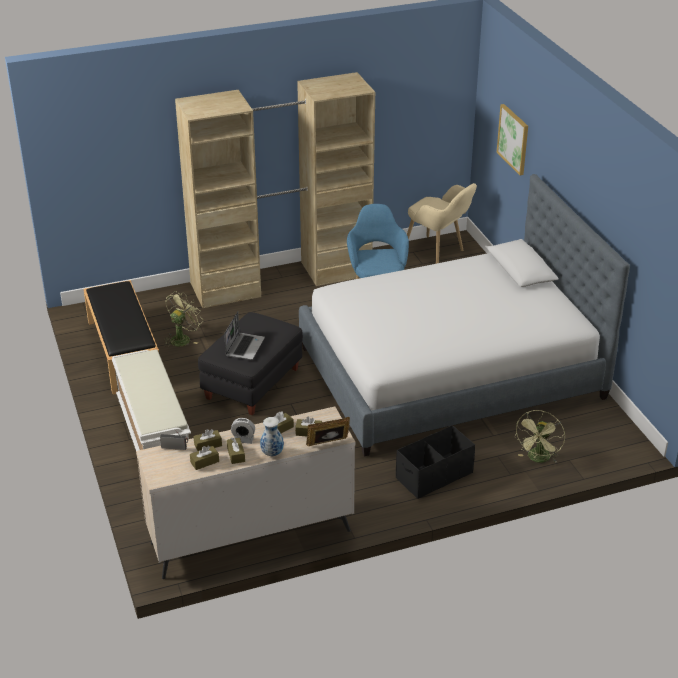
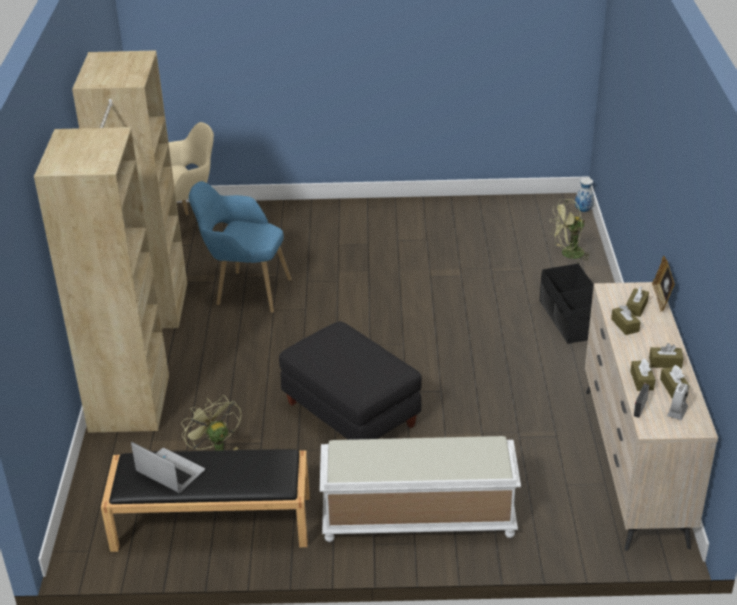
camera: 70 degrees left, 0 degrees up
laptop [224,311,265,360] -> laptop moved to [131,442,205,493]
alarm clock [231,418,255,444] -> alarm clock moved to [667,383,689,420]
vase [260,417,284,456] -> vase moved to [575,178,594,212]
bed [299,174,630,457] -> none
picture [497,104,528,175] -> none
green fan [514,410,565,463] -> green fan turned 120 degrees clockwise [550,199,592,263]

